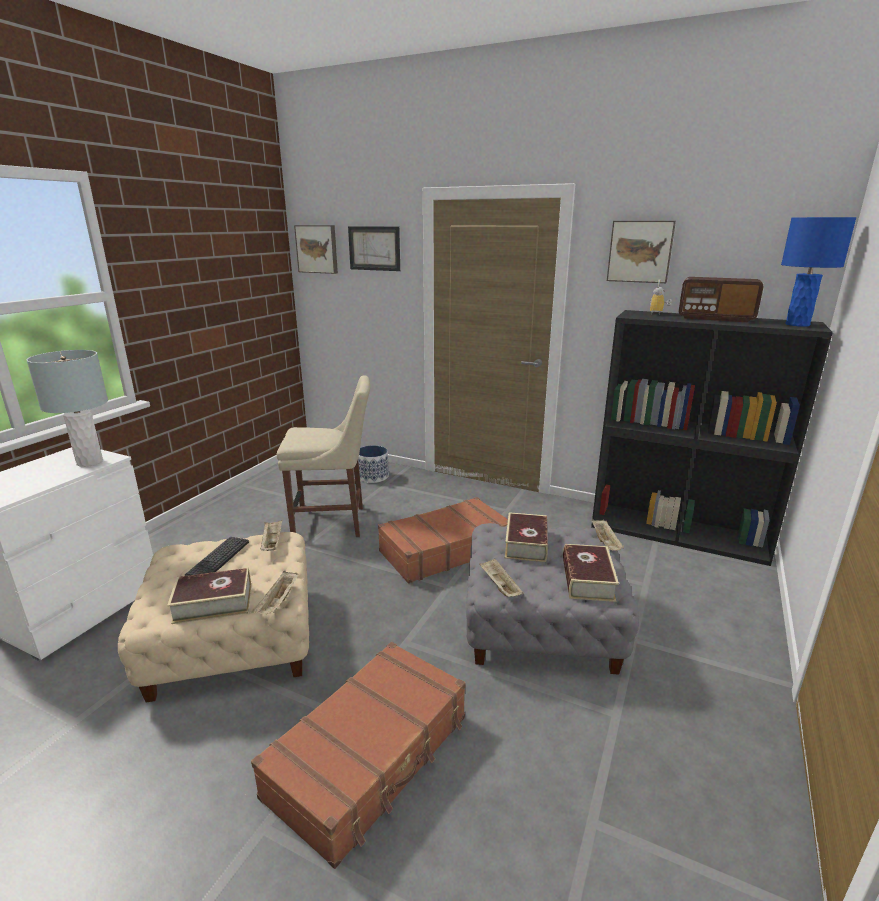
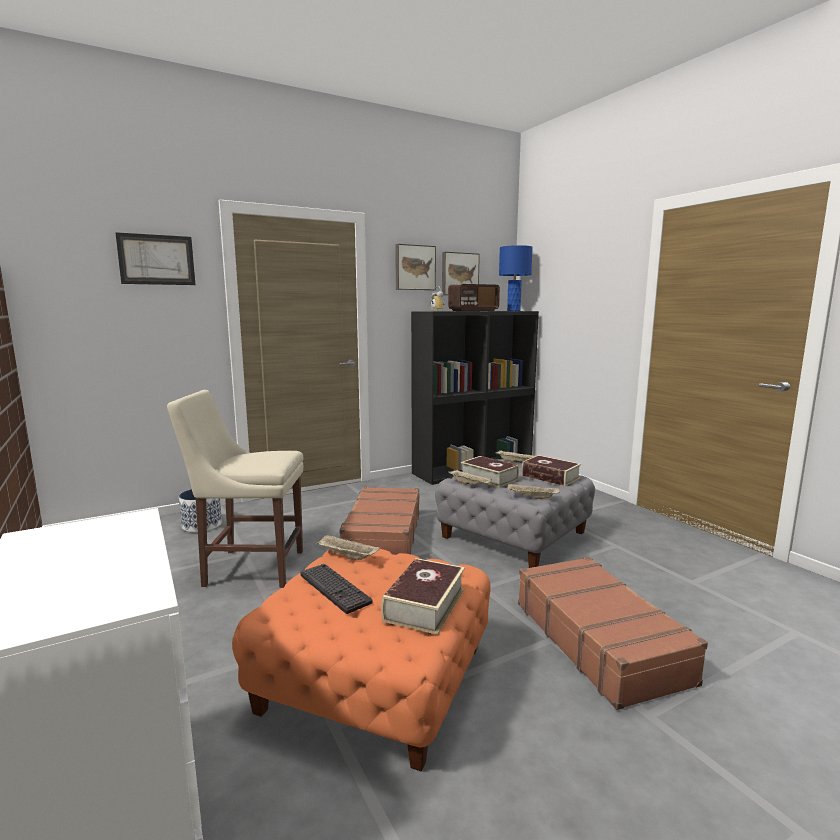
camera: 55 degrees left, 10 degrees down
grey table lamp [26,350,108,467] -> none
beige ottoman [118,532,309,703] -> orange ottoman [232,549,491,772]
beige tray [254,570,299,614] -> beige tray moved to [448,470,492,485]
beige chair [277,375,370,537] -> beige chair turned 120 degrees counterclockwise [167,390,303,588]
picture [294,225,338,274] -> picture moved to [442,252,480,295]

